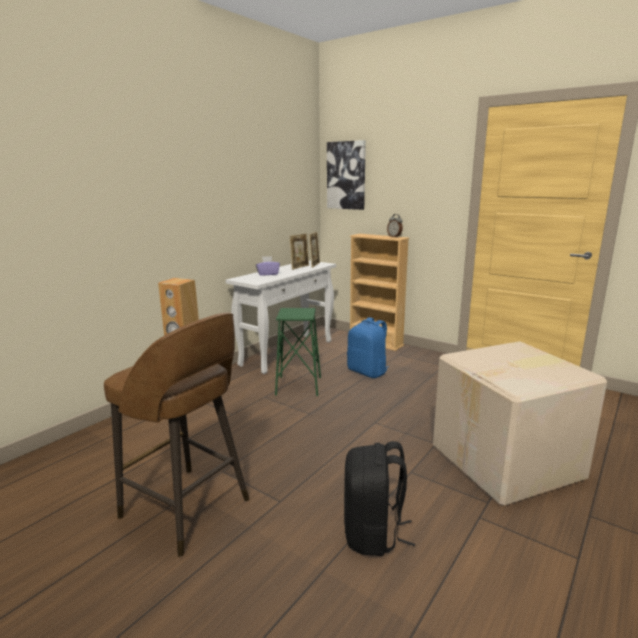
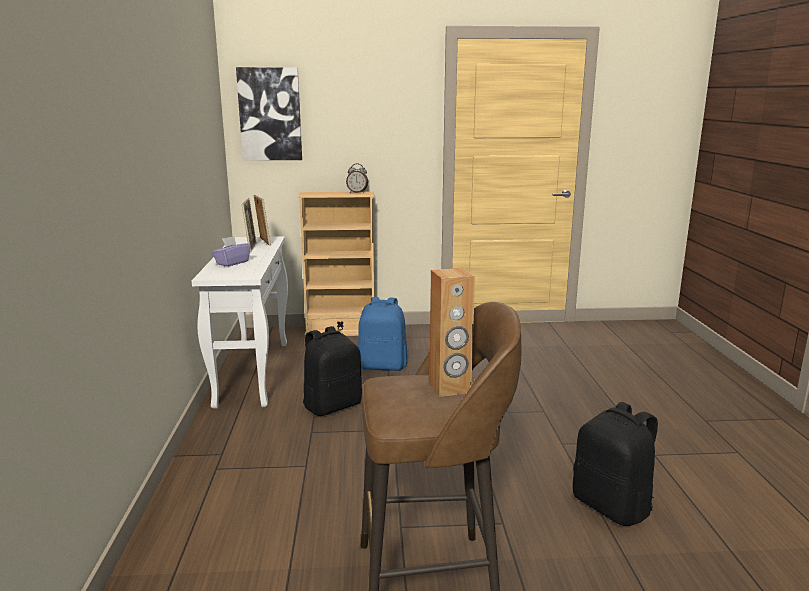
camera: 40 degrees left, 0 degrees up
green stool [275,308,321,396] -> black backpack [303,326,362,416]
cardboard box [433,341,607,506] -> none

